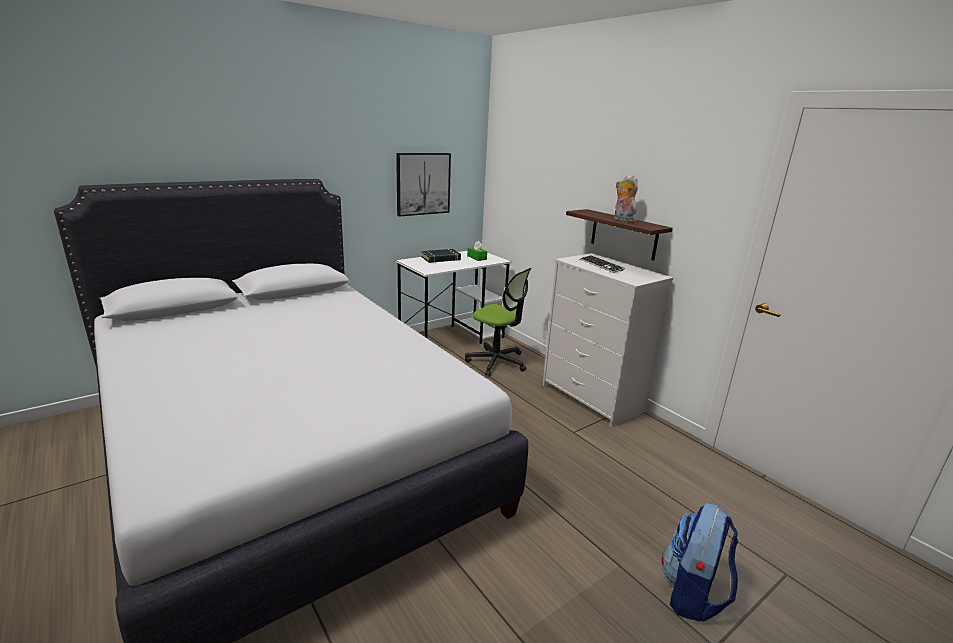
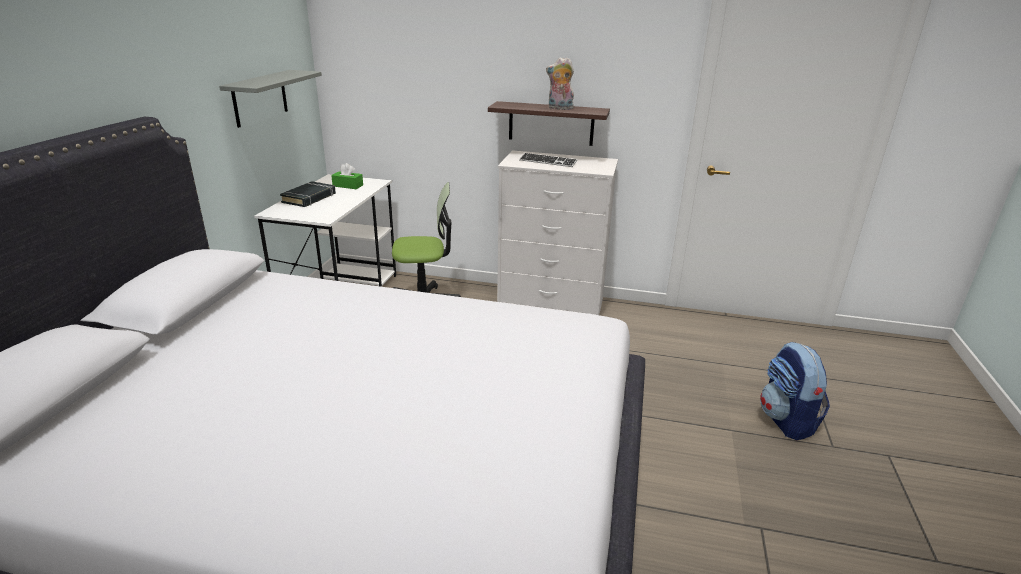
camera: 40 degrees left, 5 degrees up
picture [396,153,451,217] -> grey shelf [219,70,322,128]

